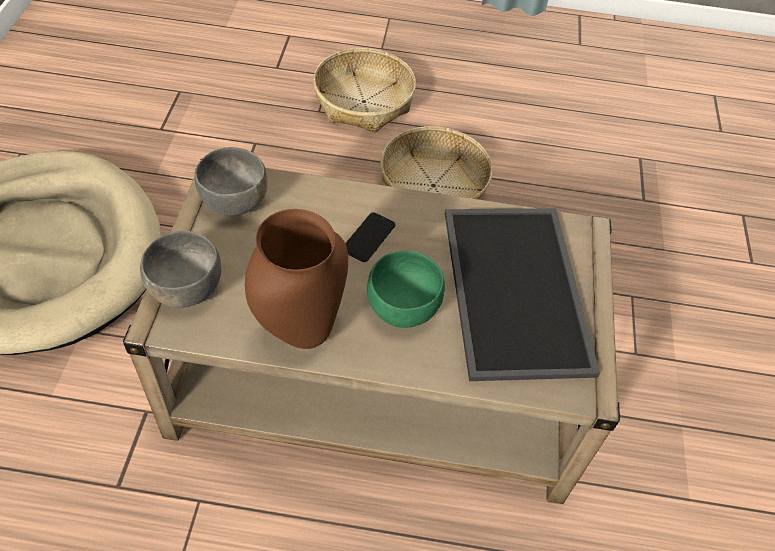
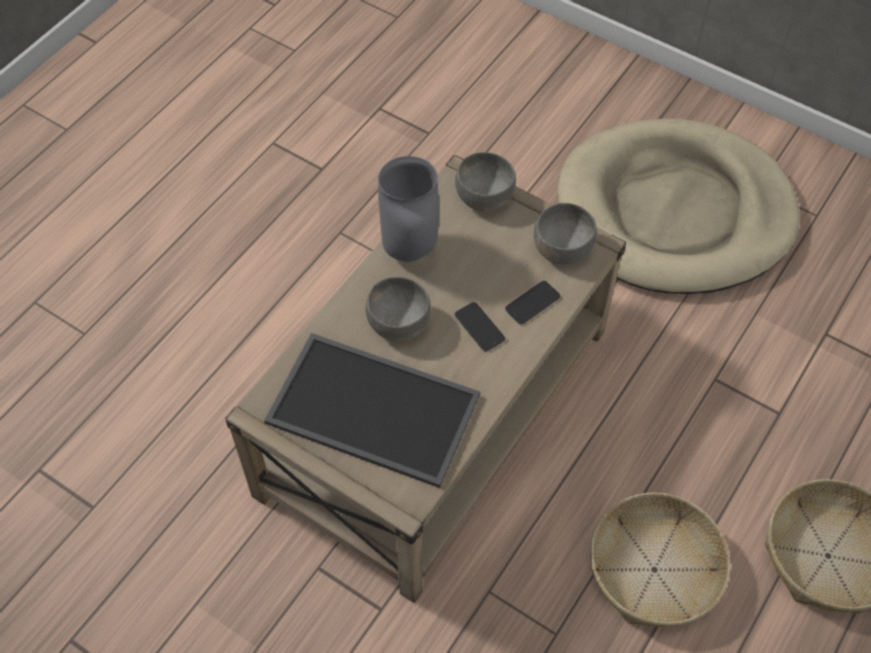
camera: 120 degrees right, 5 degrees up
brown vase [245,209,348,349] -> grey vase [378,156,439,262]
green bowl [367,251,445,328] -> grey bowl [365,277,431,342]
none -> phone [505,281,561,324]

